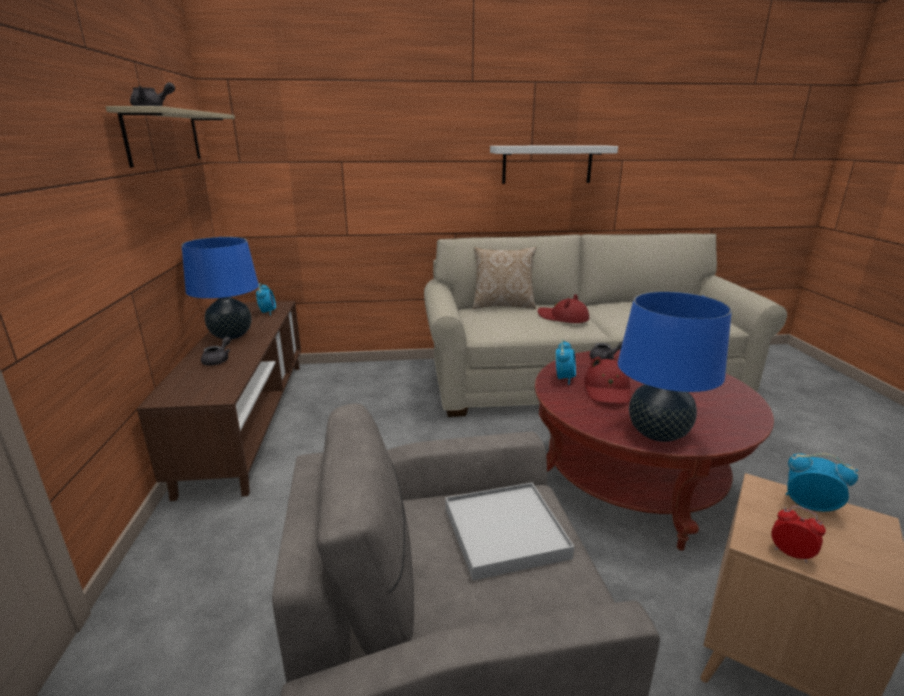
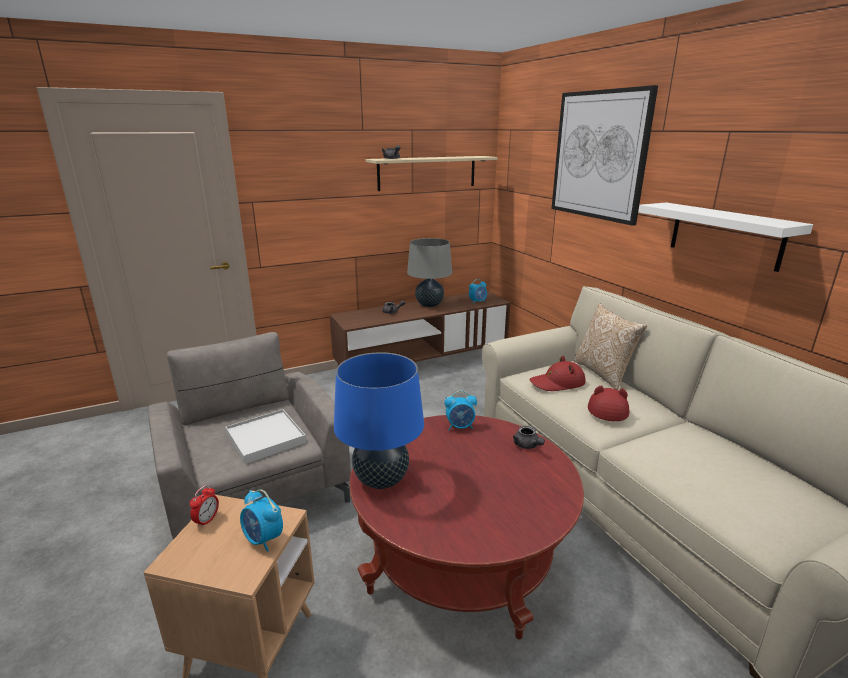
camera: 70 degrees right, 0 degrees up
blue table lamp [182,237,259,339] -> grey table lamp [407,238,452,307]
red hat [584,356,630,404] -> red hat moved to [529,356,586,391]
alarm clock [786,453,858,512] -> alarm clock turned 120 degrees clockwise [240,489,283,552]
none -> picture [552,85,658,226]

